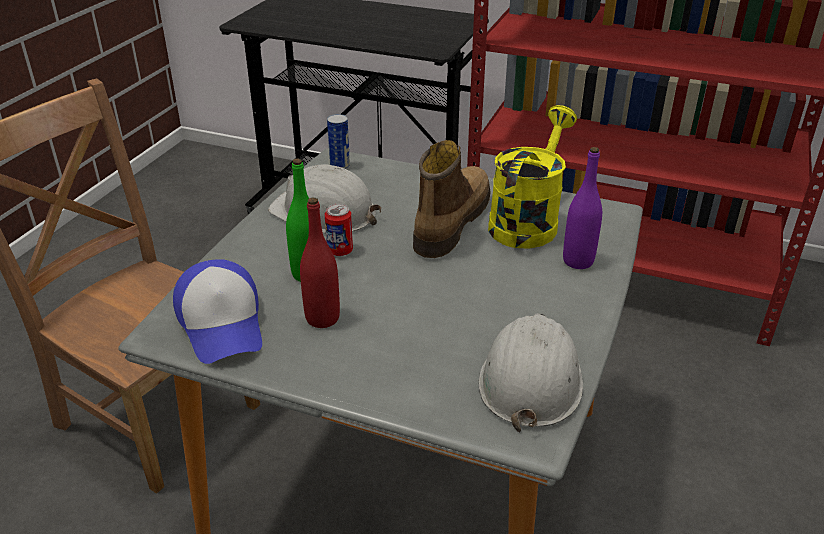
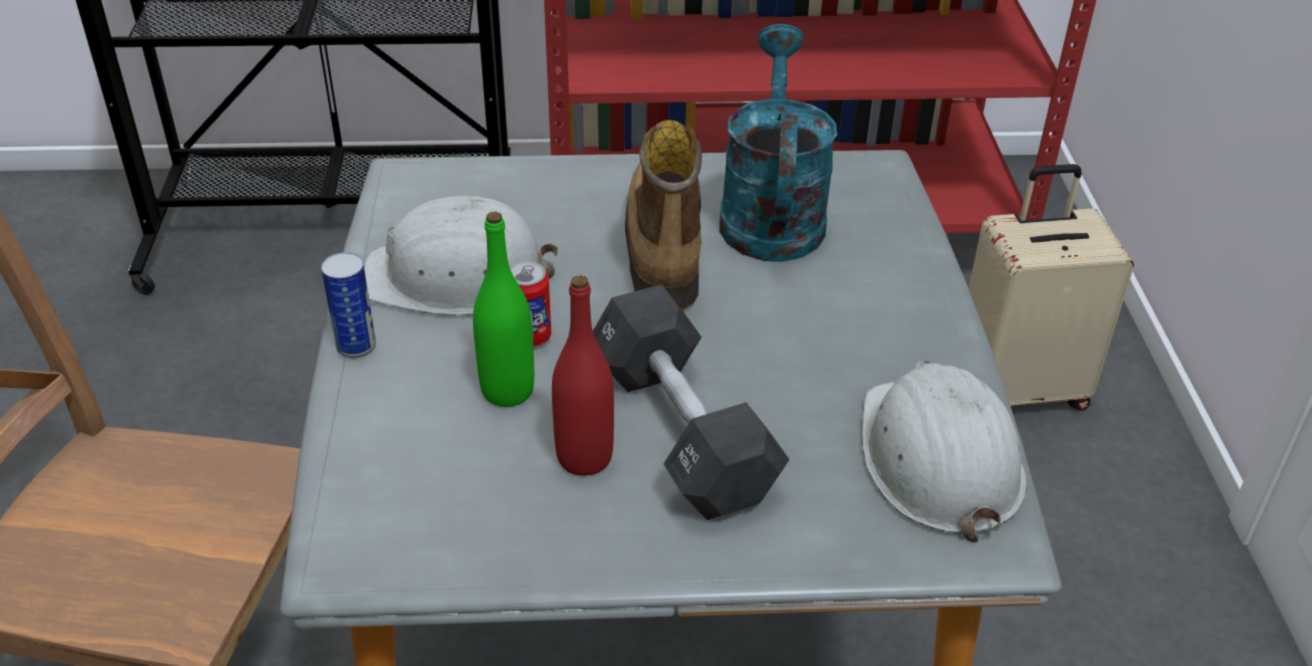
camera: 25 degrees left, 5 degrees up
cap [173,259,262,364] -> none
can [327,114,350,169] -> can moved to [321,252,376,358]
yellow watering can [488,105,577,249] -> turquoise watering can [719,24,838,262]
purple bottle [563,147,602,269] -> none
none -> black dumbbell [593,284,790,520]
none -> beige suitcase [969,164,1134,410]

